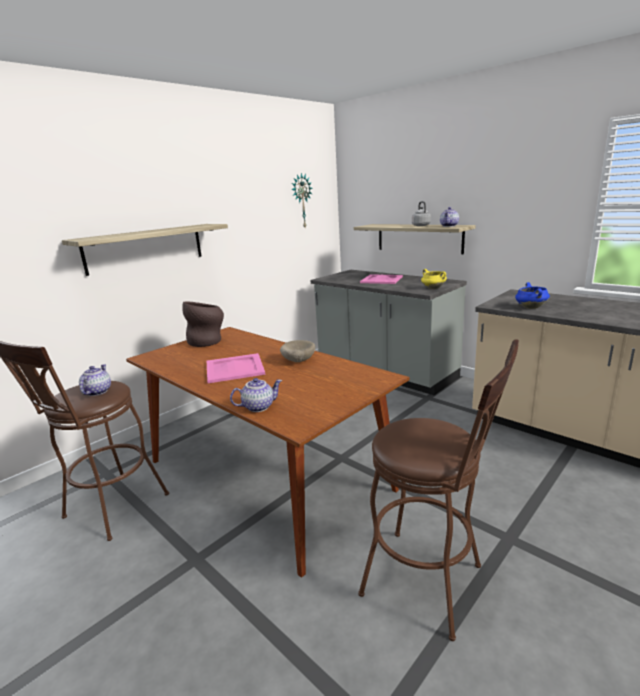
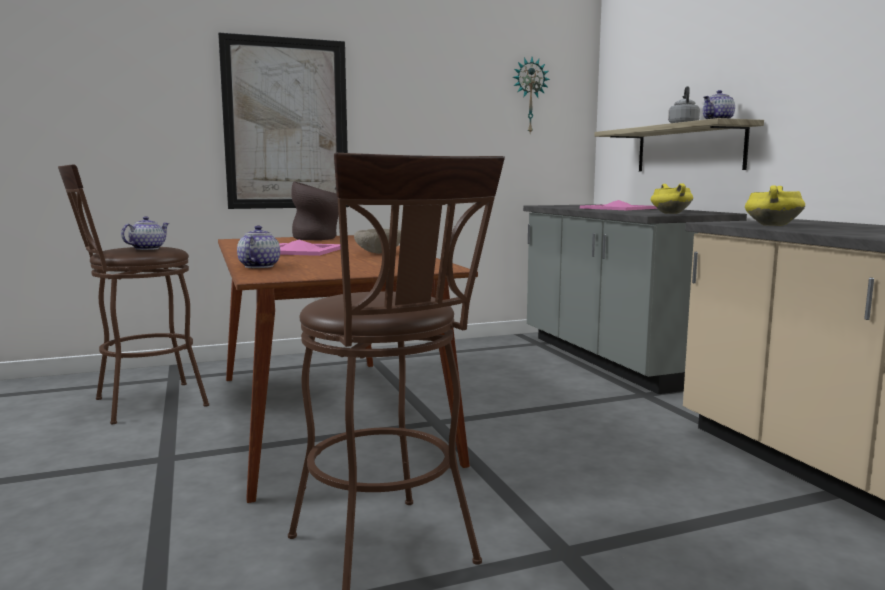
camera: 25 degrees right, 10 degrees down
shelf [62,224,228,276] -> picture [218,32,349,209]
teapot [230,378,282,412] -> teapot turned 90 degrees counterclockwise [237,225,280,268]
blue cooking pot [515,282,550,309] -> yellow cooking pot [745,186,805,226]

